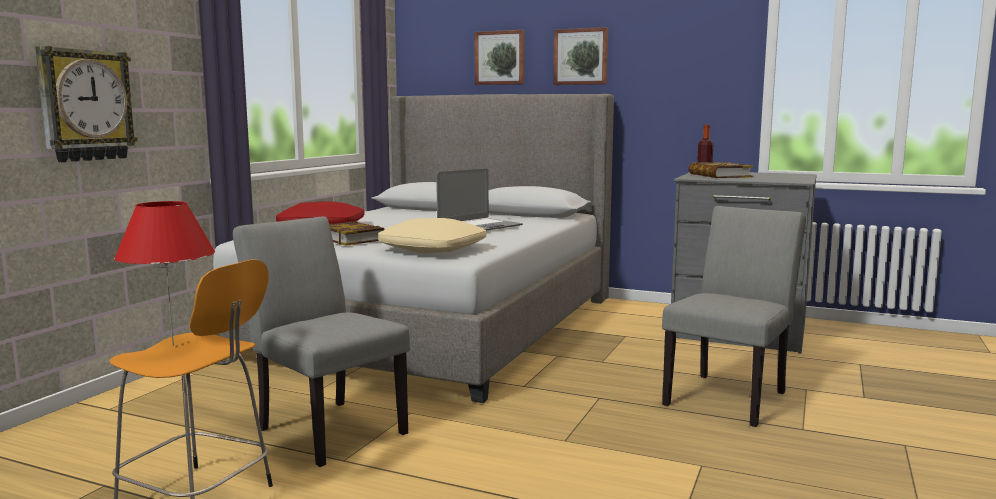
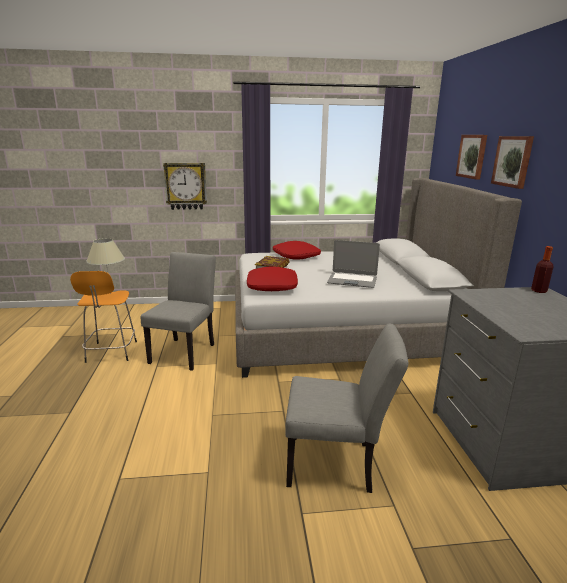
camera: 60 degrees right, 10 degrees up
red table lamp [114,201,215,346] -> beige table lamp [86,238,125,294]
beige pillow [378,218,486,253] -> red pillow [247,267,298,291]
book [688,162,754,178] -> none

